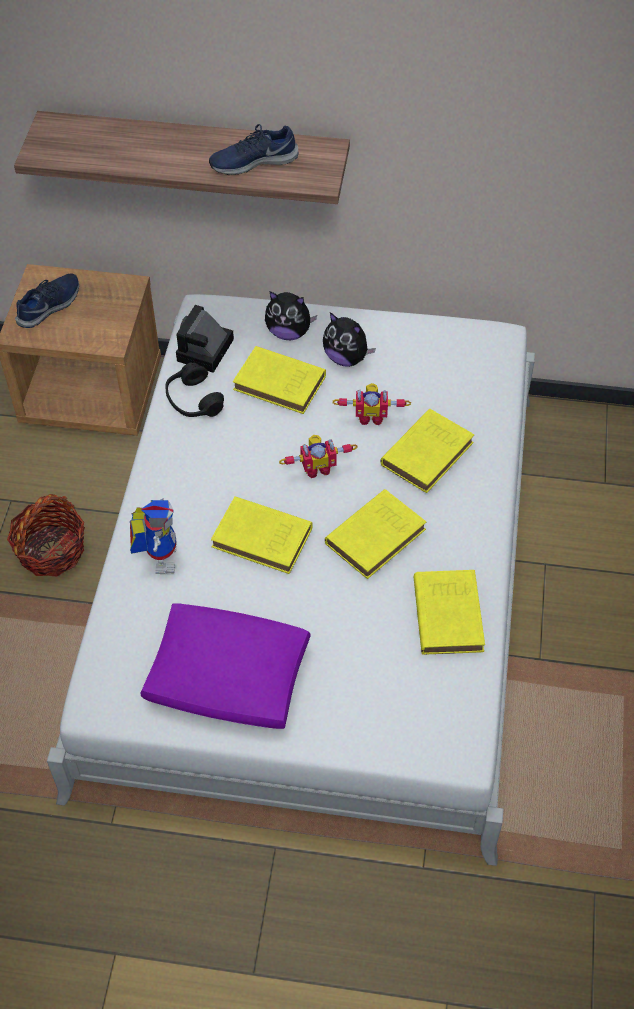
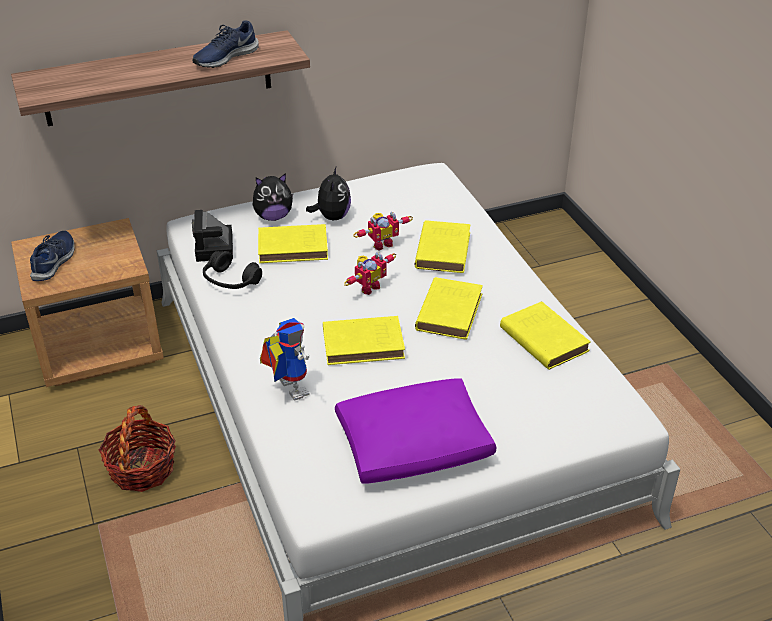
camera: 30 degrees left, 15 degrees down
plush toy [323,312,376,367] -> plush toy turned 90 degrees counterclockwise [306,167,351,220]

